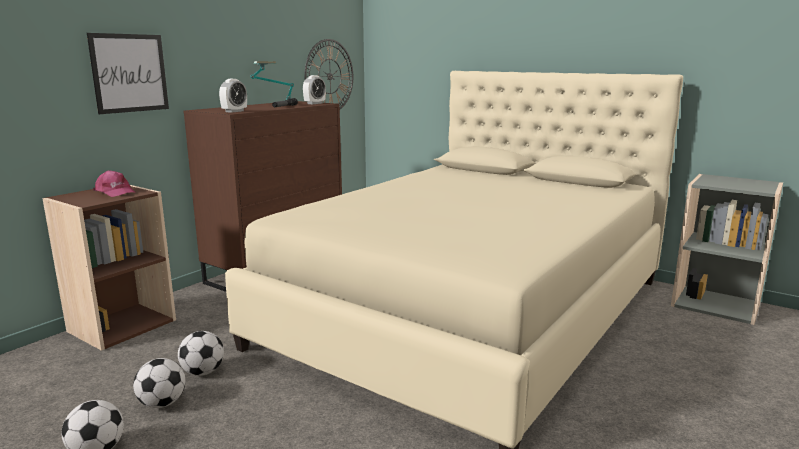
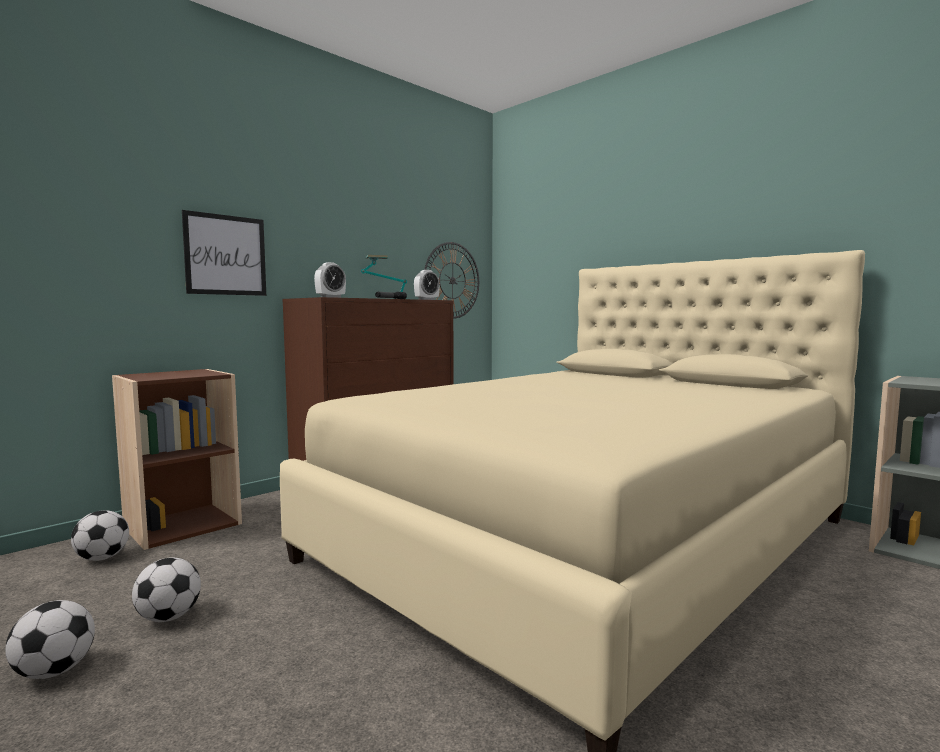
camera: 10 degrees right, 10 degrees down
pink cap [93,170,136,197] -> none
football [178,331,224,376] -> football moved to [71,510,129,561]

